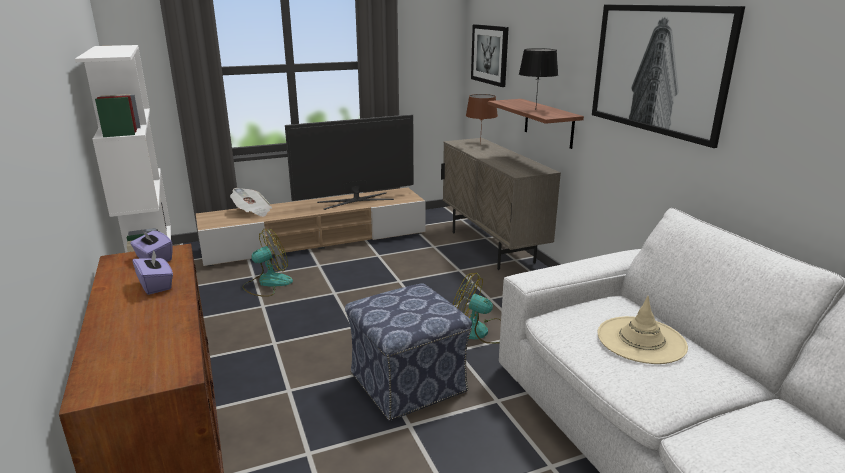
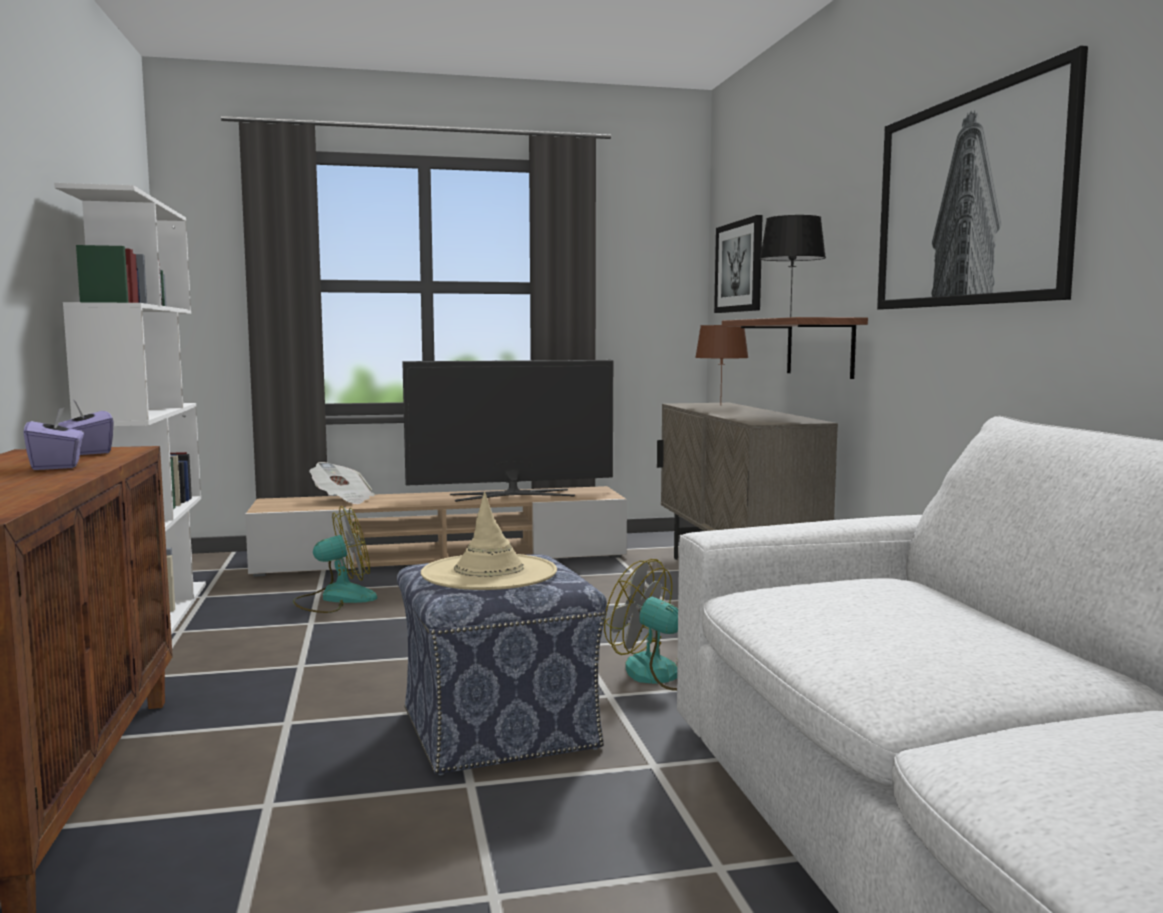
camera: 10 degrees right, 15 degrees down
beige hat [597,296,688,364] -> beige hat moved to [421,492,557,590]

